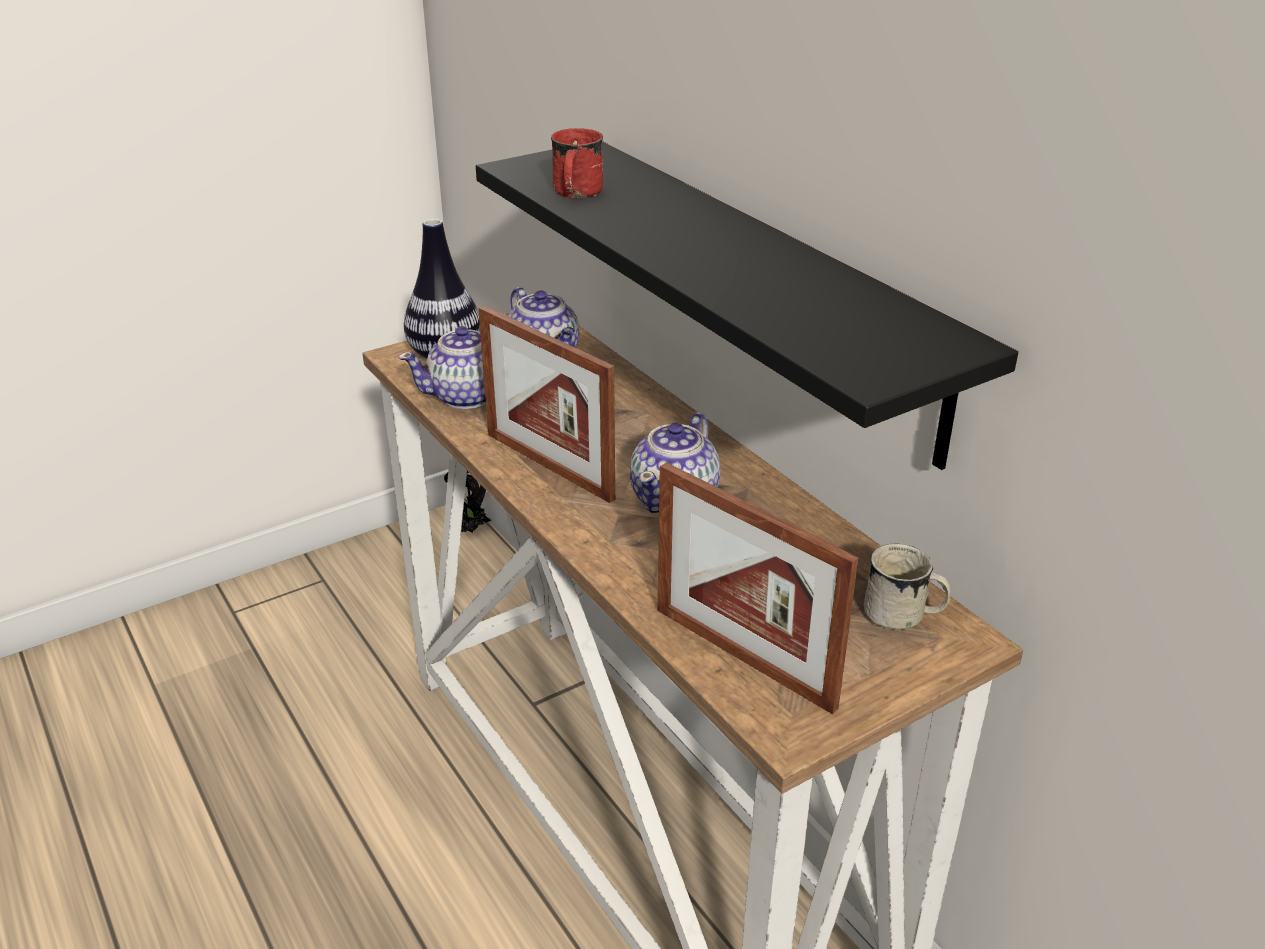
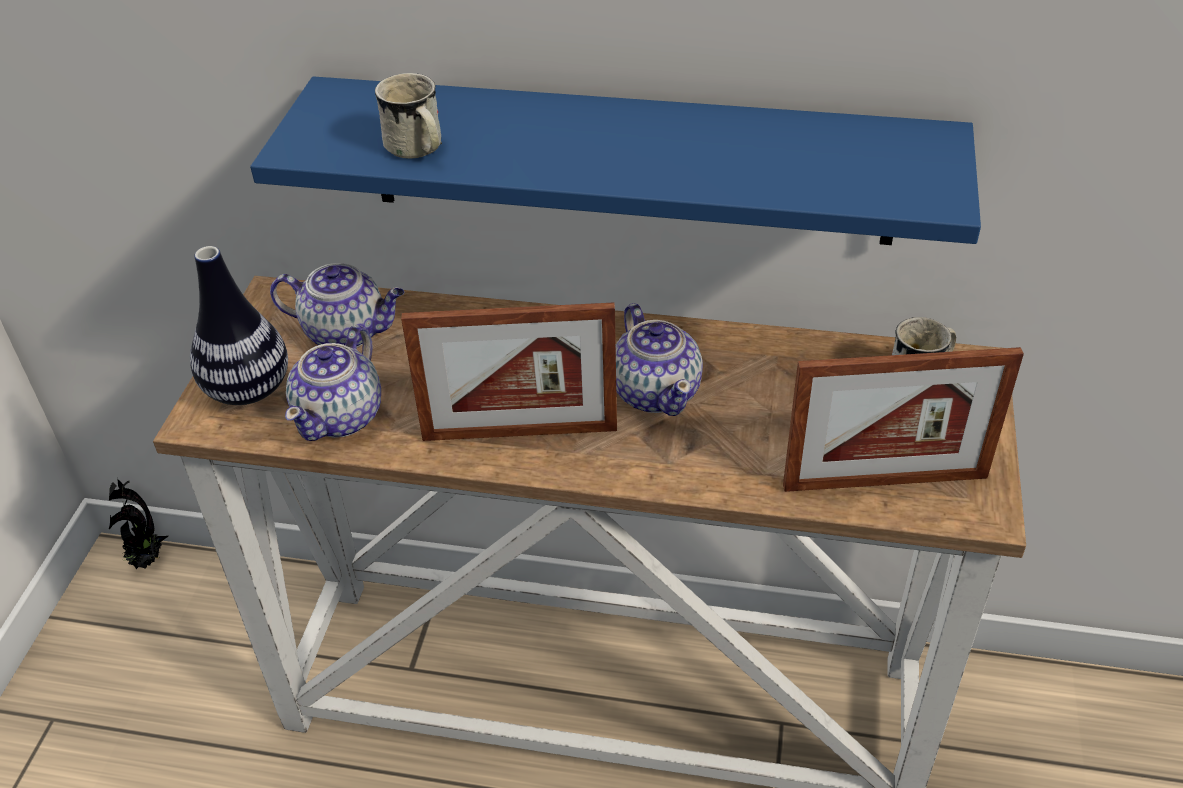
camera: 45 degrees left, 10 degrees up
black shelf [476,141,1018,470] -> blue shelf [250,76,981,245]
red mug [551,128,603,199] -> white mug [375,73,442,159]

